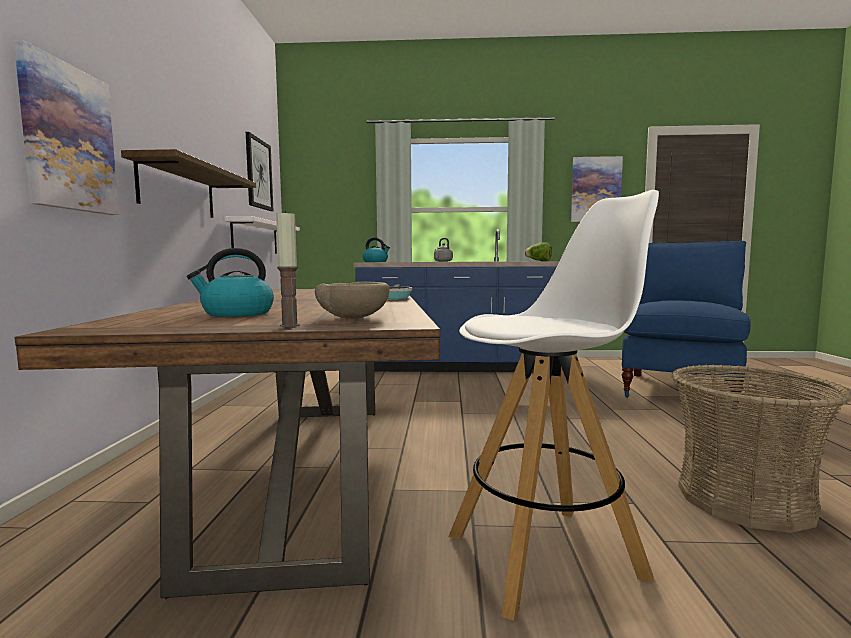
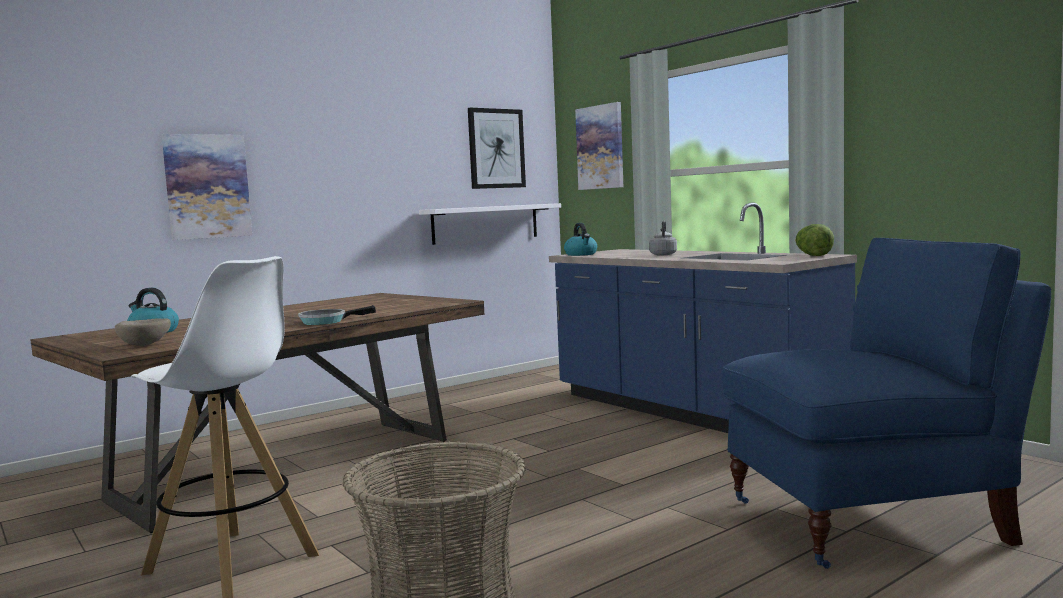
camera: 50 degrees right, 0 degrees up
shelf [121,149,256,218] -> none
candle [276,210,300,327] -> none
picture [571,156,623,222] -> picture moved to [575,102,623,190]

